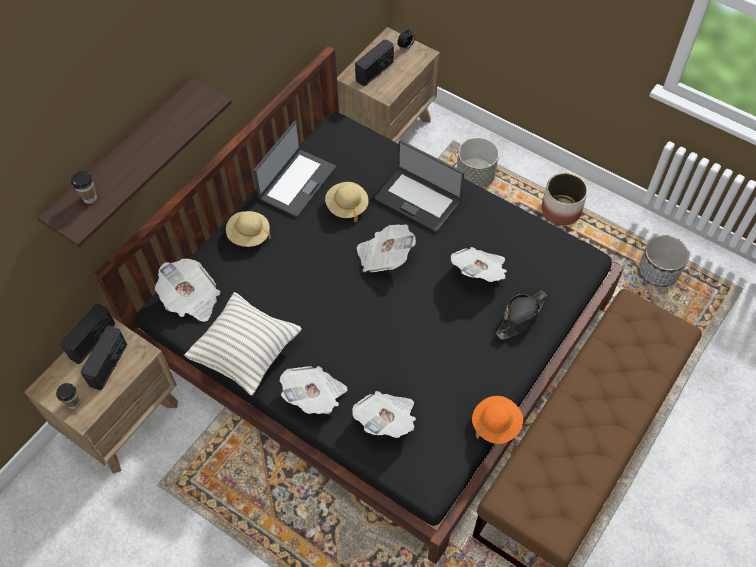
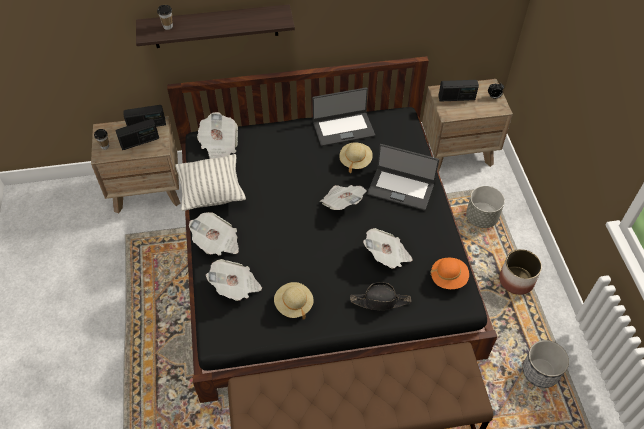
camera: 45 degrees right, 5 degrees down
beige hat [226,211,271,247] -> beige hat moved to [274,282,314,320]
laptop [375,140,464,232] -> laptop turned 60 degrees counterclockwise [367,144,439,210]
orange hat [472,396,523,444] -> orange hat moved to [430,258,469,289]

